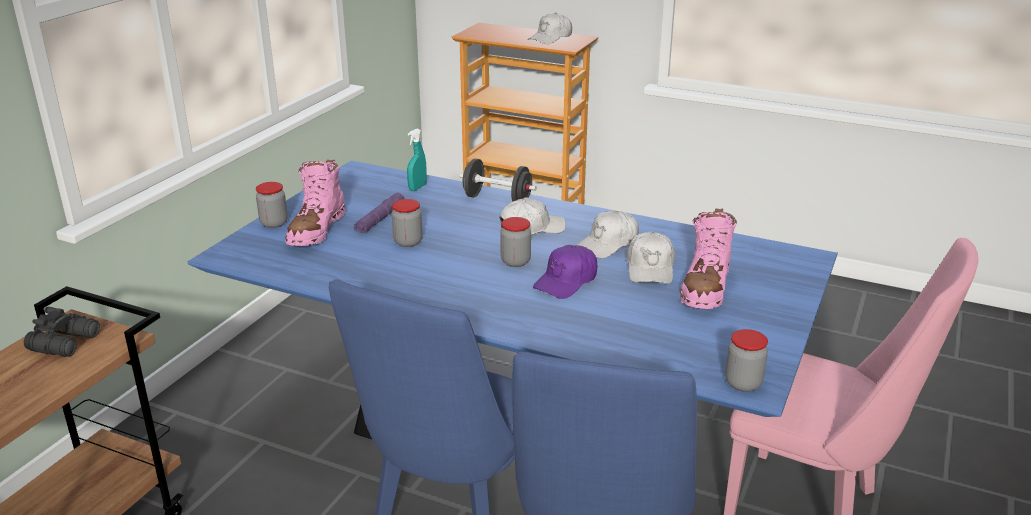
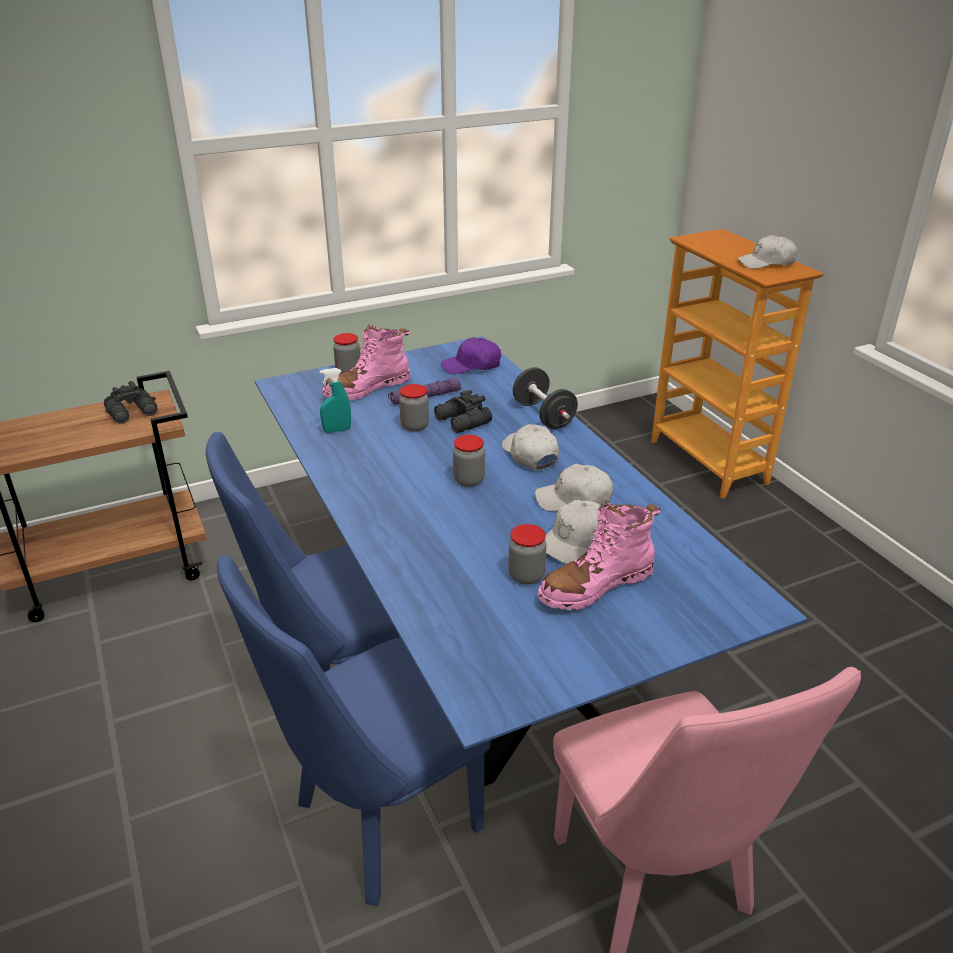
camera: 40 degrees right, 5 degrees up
turquoise spray bottle [407,129,427,191] -> turquoise spray bottle moved to [320,368,351,433]
white cap [500,197,566,235] -> white cap turned 135 degrees counterclockwise [502,424,559,470]
purple cap [533,245,597,299] -> purple cap moved to [441,337,501,375]
jar [725,329,768,392] -> jar moved to [508,524,546,585]
none -> black binoculars [434,390,492,433]

